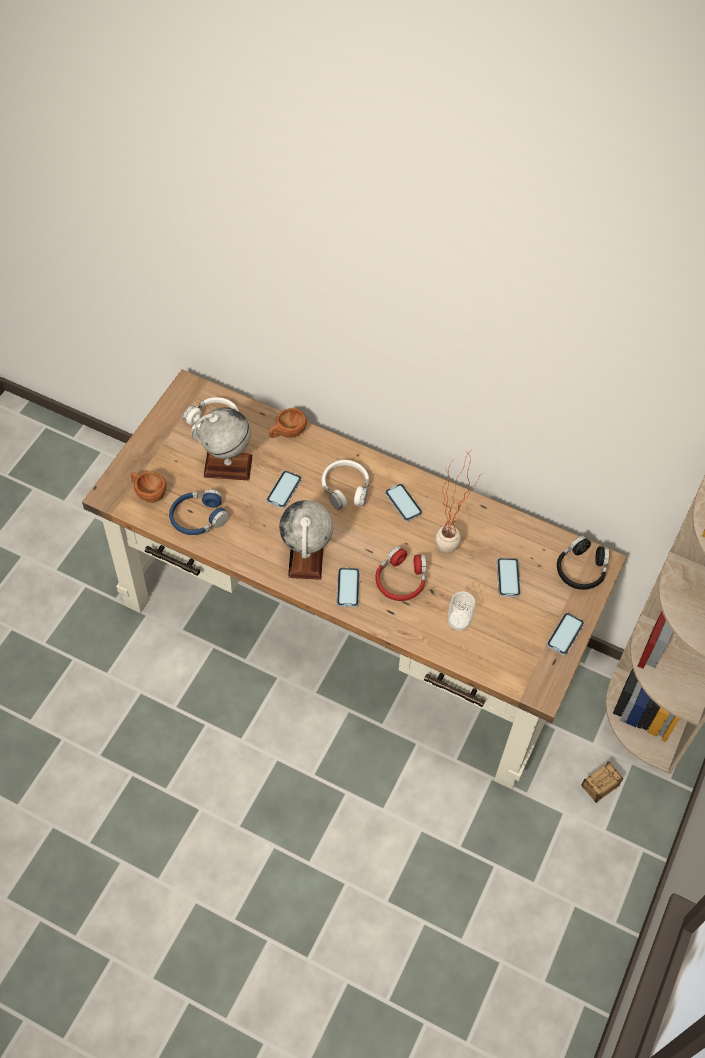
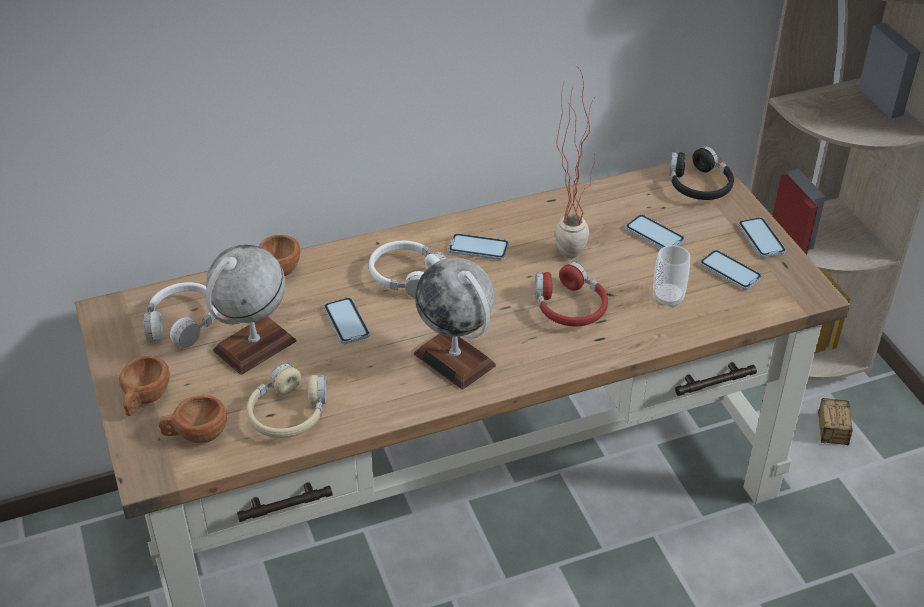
camera: 45 degrees left, 15 degrees down
blue headphones [169,489,229,535] -> beige headphones [246,363,327,438]
phone [337,568,360,607] -> phone moved to [700,250,762,290]
none -> brown cup [119,356,170,416]

